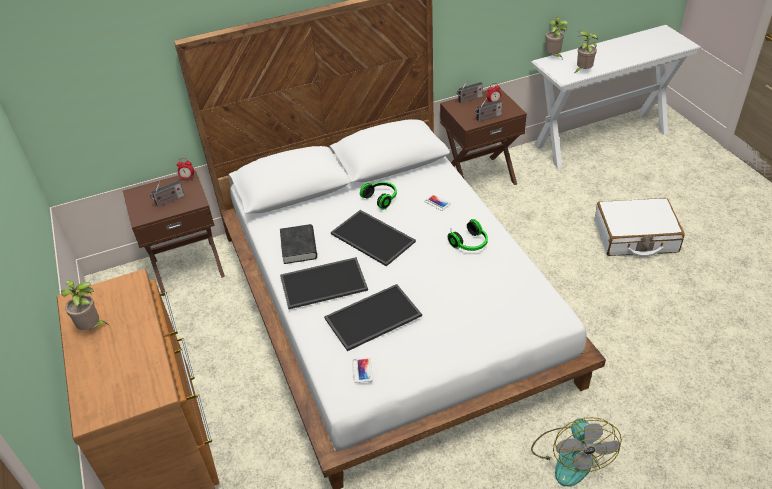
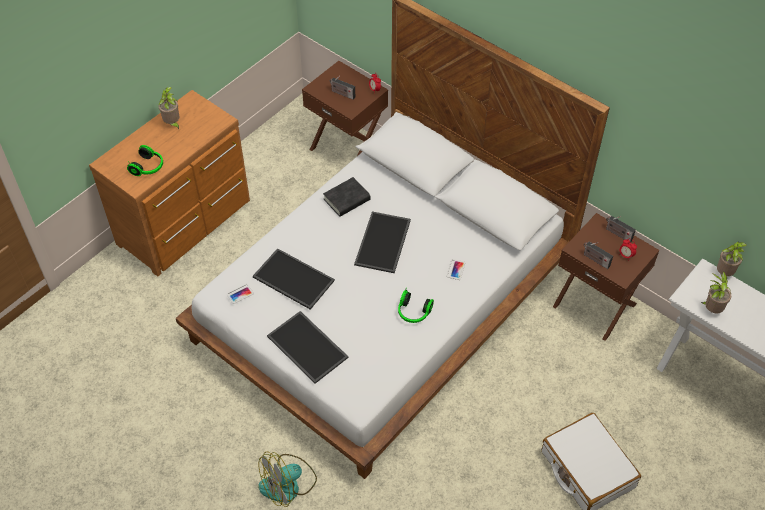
camera: 60 degrees right, 10 degrees up
tray [280,257,368,309] -> tray moved to [267,311,348,384]
headphones [360,182,397,210] -> headphones moved to [127,145,163,176]

